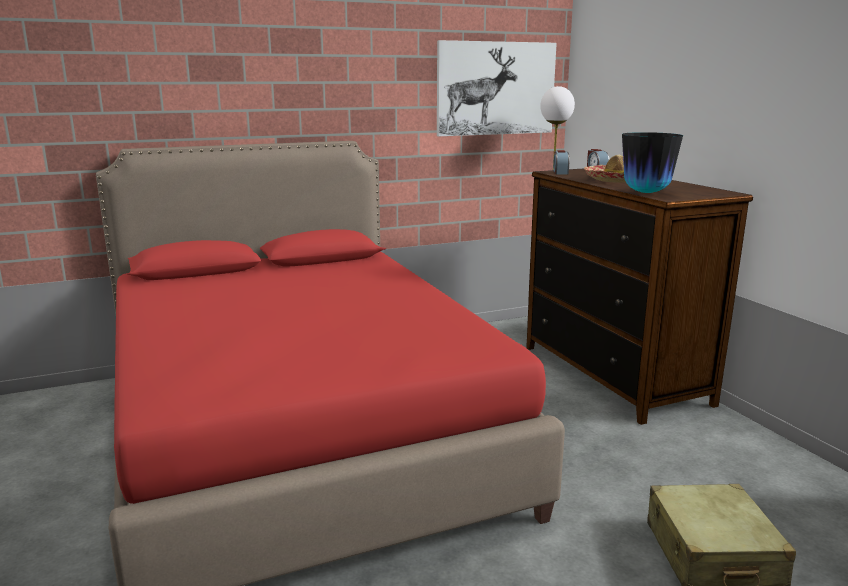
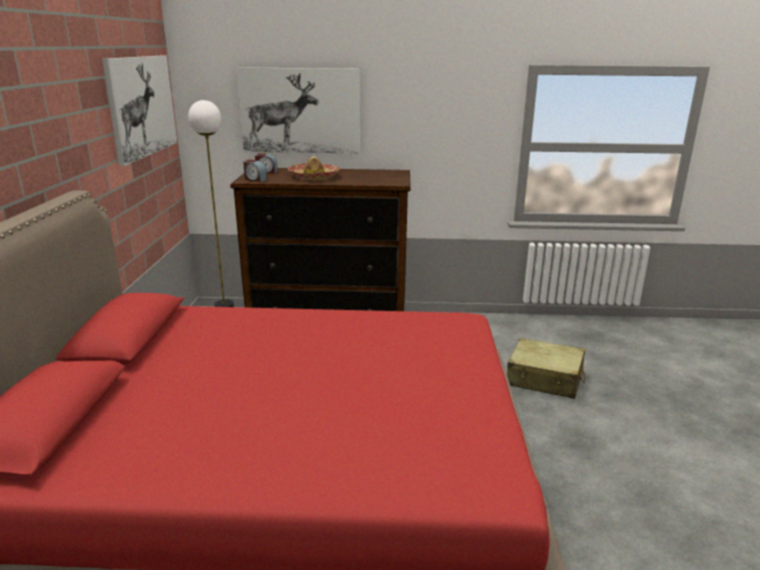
camera: 65 degrees left, 5 degrees up
vase [622,132,683,193] -> none
none -> picture [237,67,360,154]

